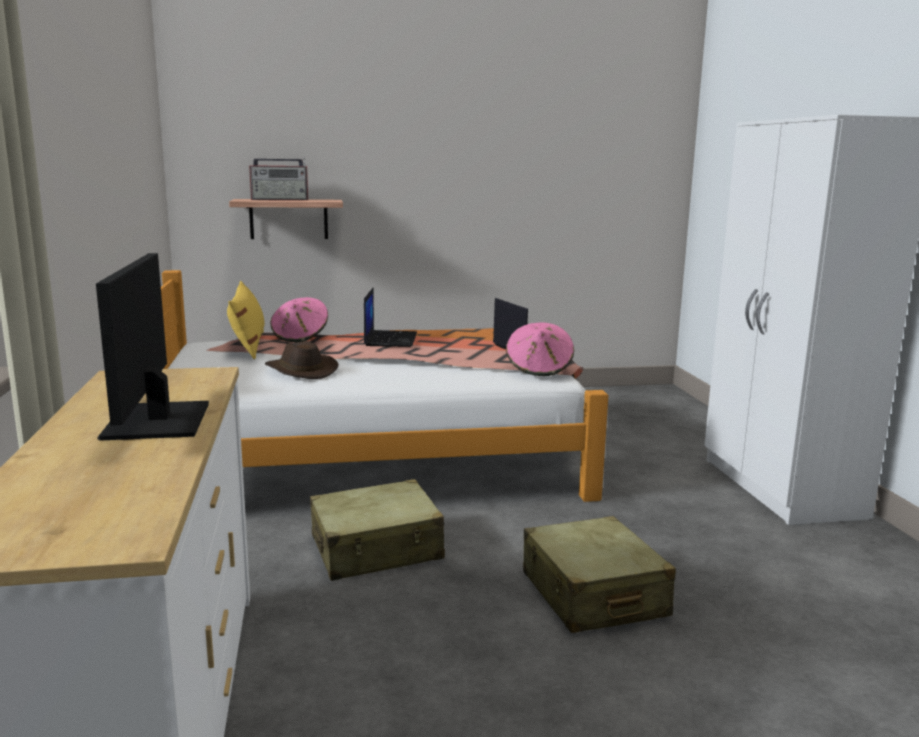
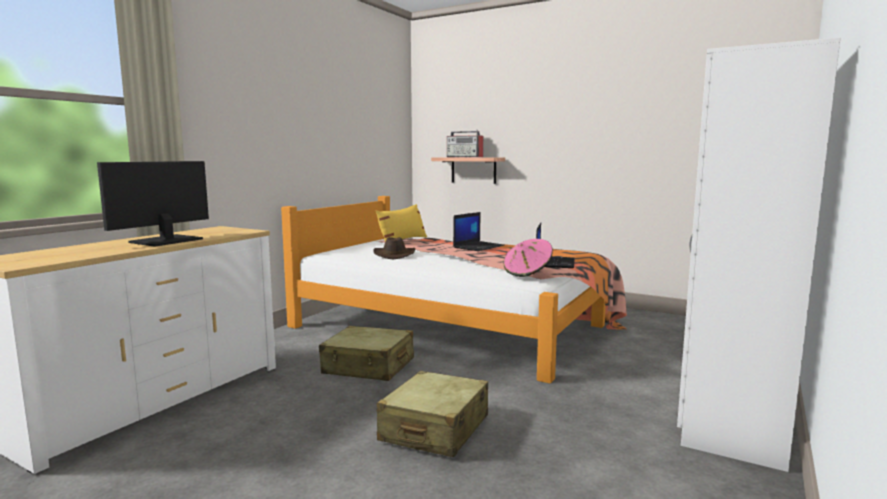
camera: 40 degrees right, 5 degrees down
pink hat [271,297,328,342] -> none

